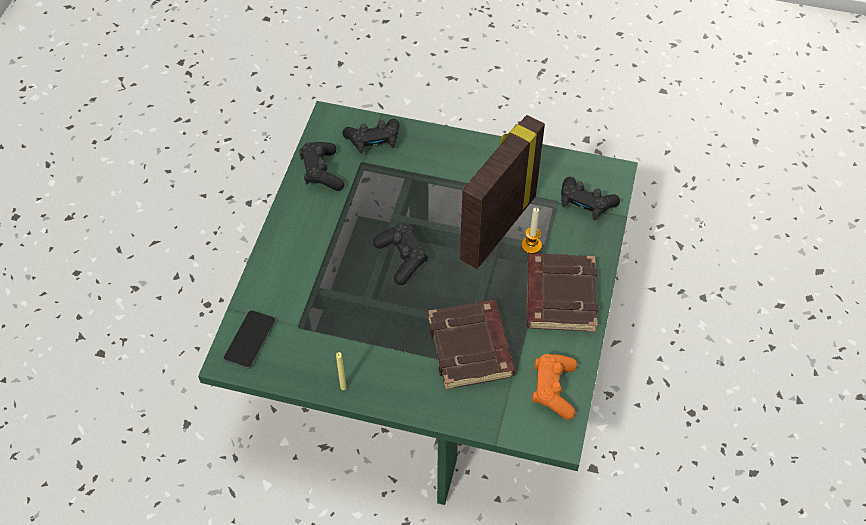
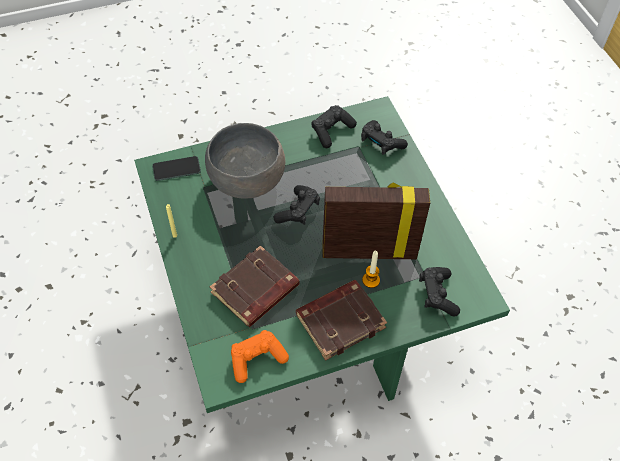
camera: 55 degrees right, 0 degrees up
none -> grey bowl [205,123,286,198]

